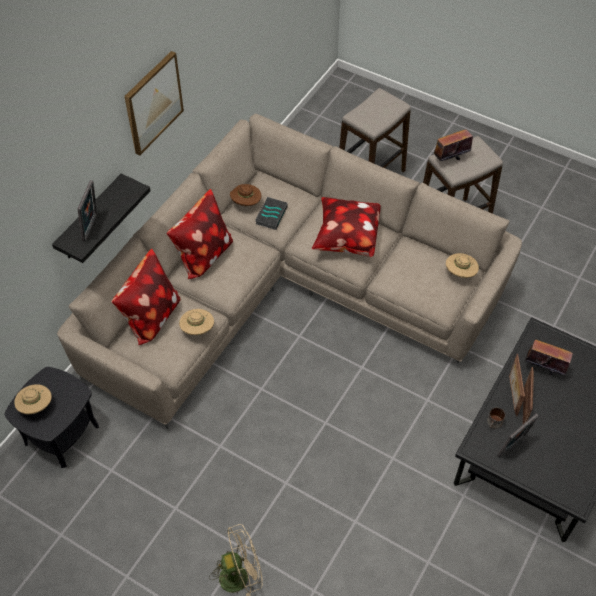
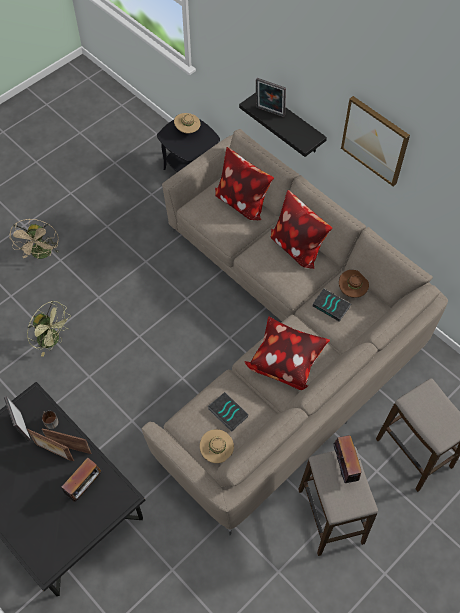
camera: 105 degrees right, 5 degrees up
beige hat [179,309,214,335] -> none
none -> green fan [27,301,69,357]
none -> book [208,392,248,432]

